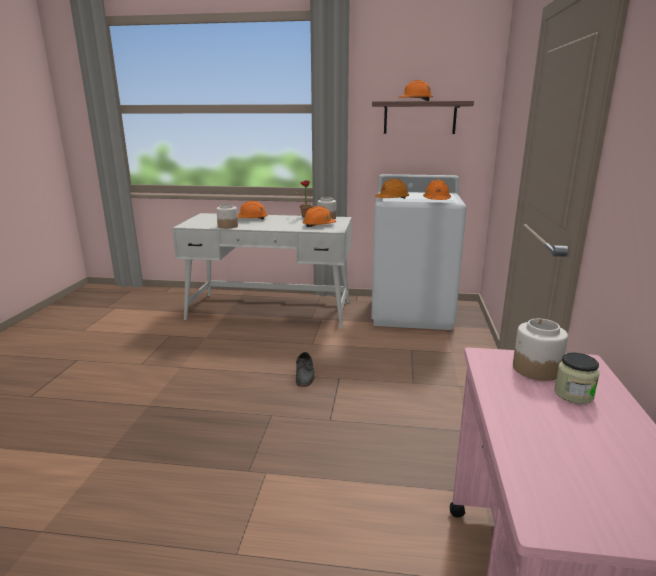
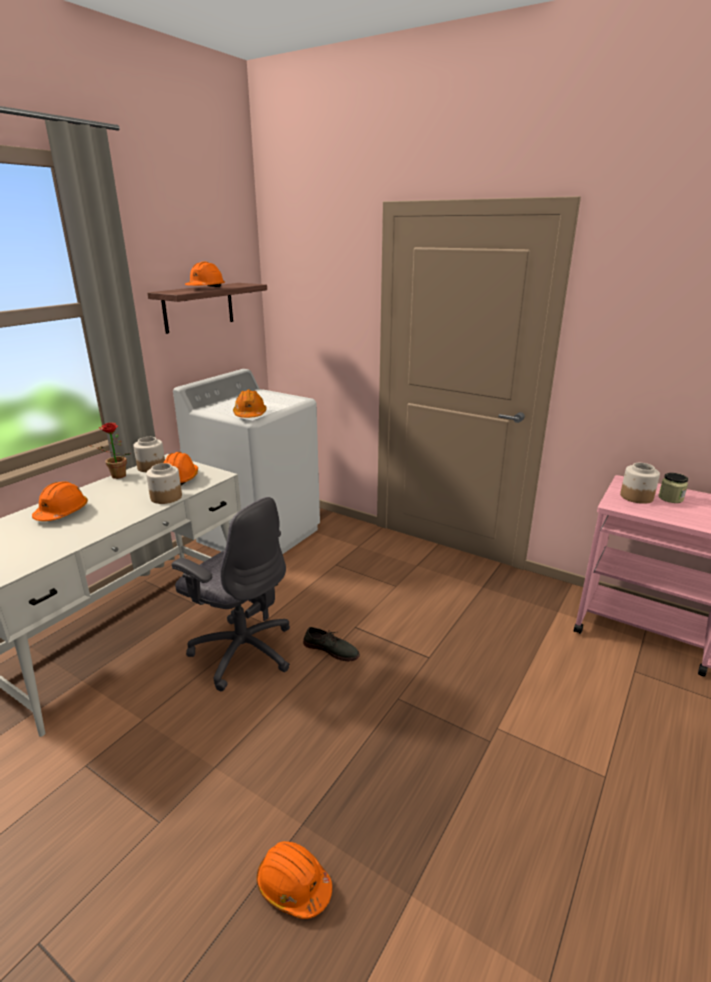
camera: 65 degrees left, 5 degrees up
jar [216,204,238,229] -> jar moved to [146,463,182,504]
orange hard hat [423,179,451,200] -> orange hard hat moved to [257,841,332,919]
none -> grey office chair [172,497,290,691]

